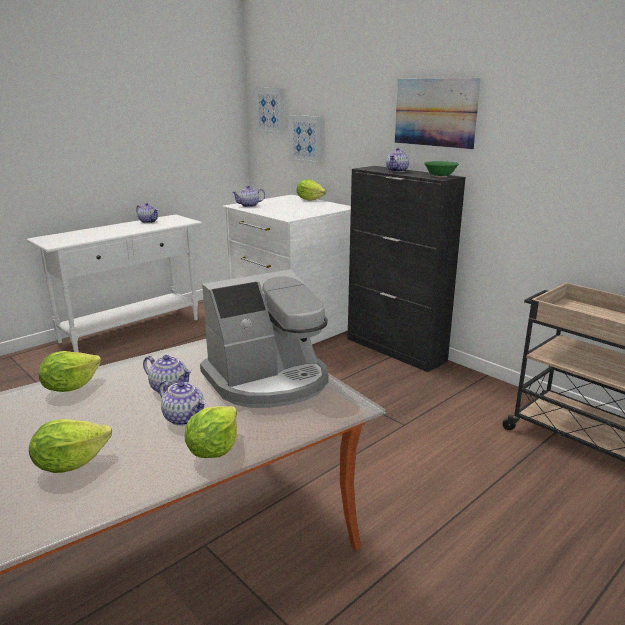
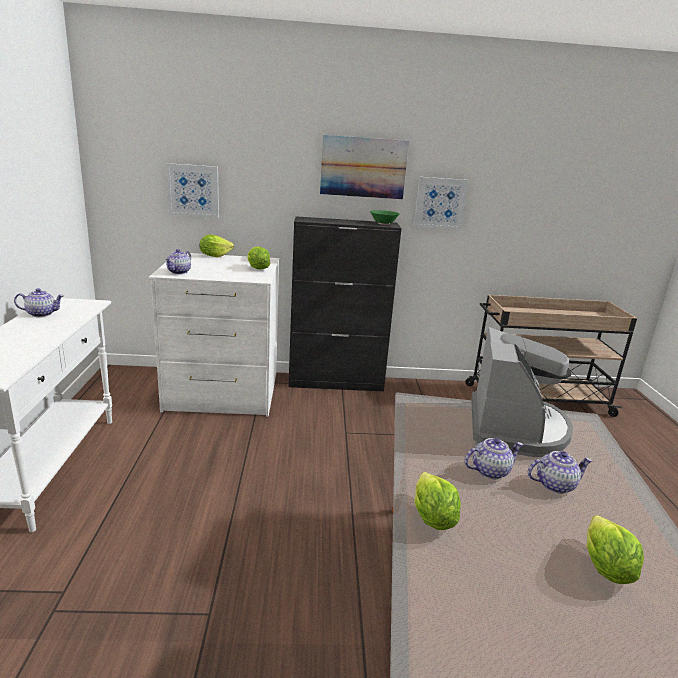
camera: 50 degrees left, 0 degrees up
lettuce [185,406,237,458] -> lettuce moved to [247,246,270,270]
picture [254,88,285,134] -> picture moved to [414,177,469,230]
teapot [386,148,409,172] -> none

